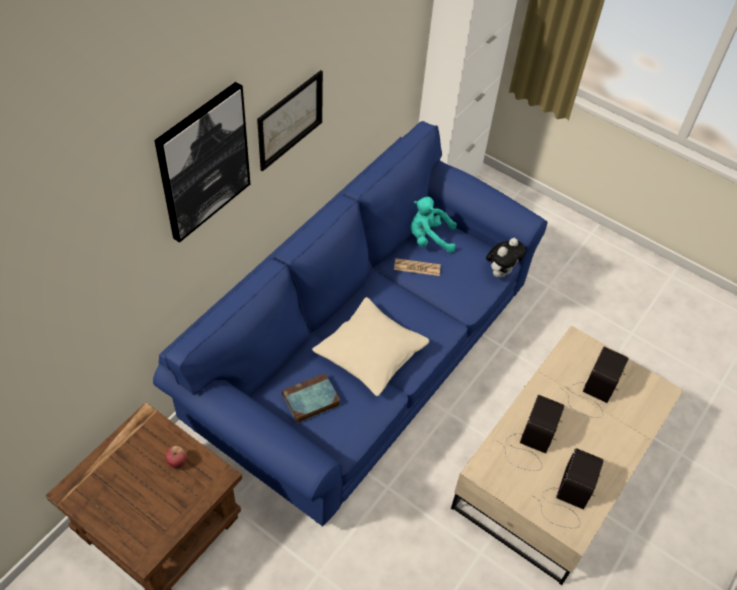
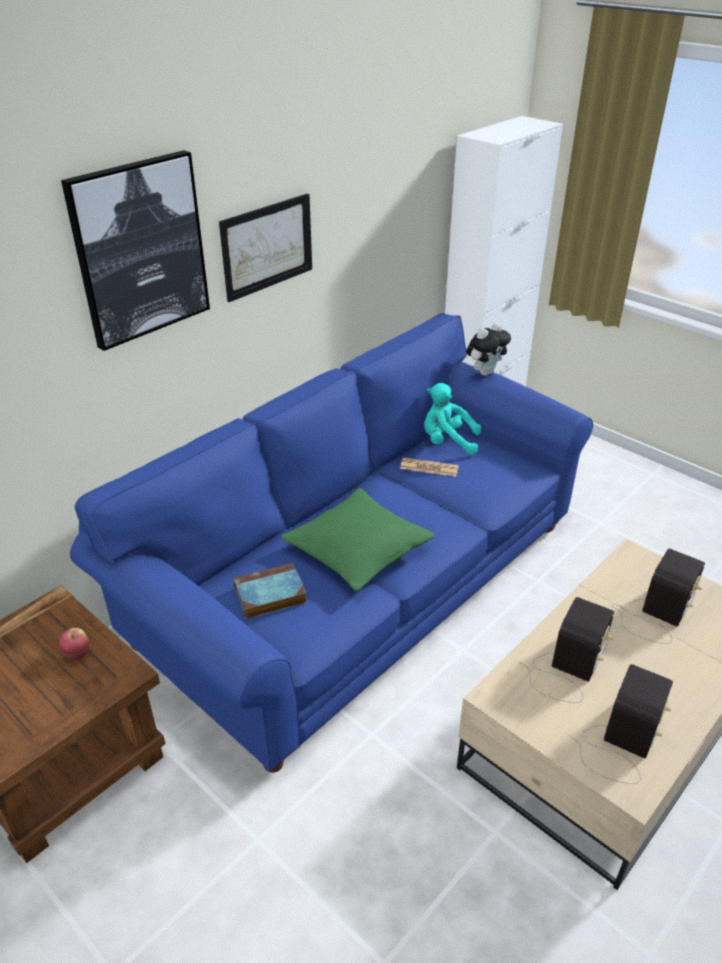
camera: 10 degrees right, 15 degrees down
beige pillow [312,297,430,396] -> green pillow [281,488,434,591]
plush toy [486,238,526,277] -> plush toy moved to [466,323,511,376]

